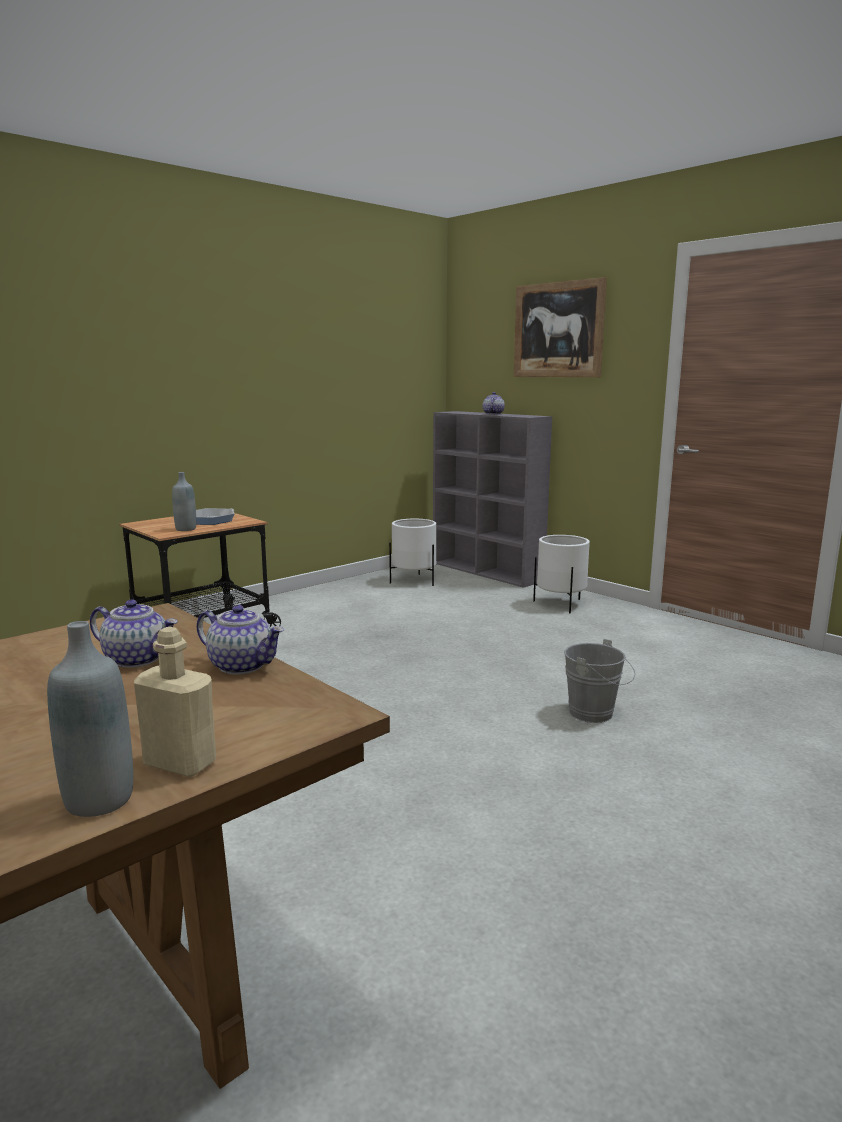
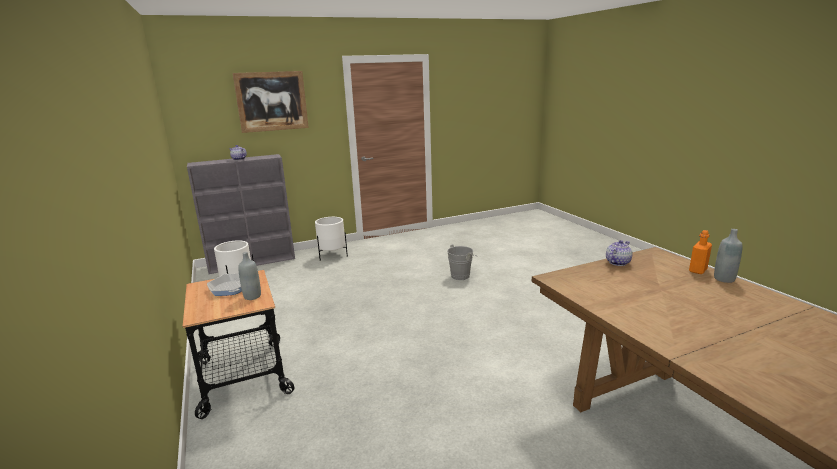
camera: 70 degrees left, 5 degrees up
teapot [90,599,178,668] -> none
beige bottle [134,627,216,777] -> orange bottle [689,230,712,274]

